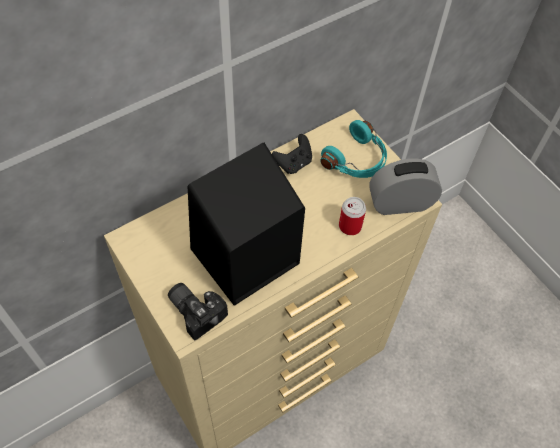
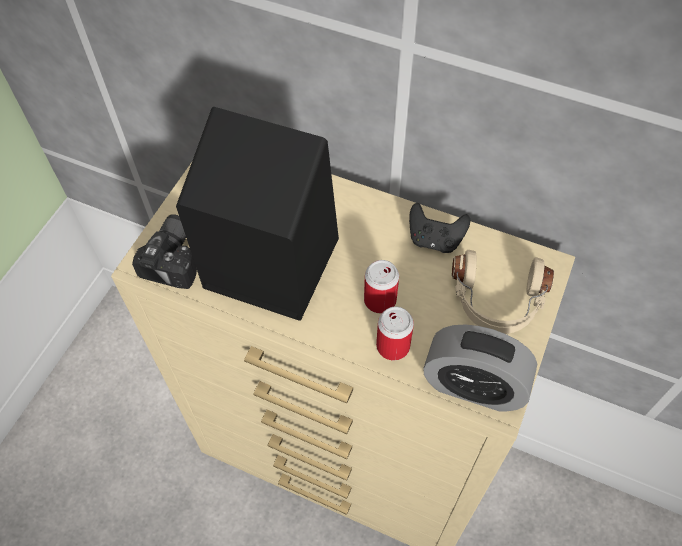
camera: 60 degrees right, 0 degrees up
turquoise headphones [320,120,387,178] -> beige headphones [452,250,554,334]
alarm clock [369,159,442,215] -> alarm clock turned 150 degrees clockwise [423,324,537,412]
none -> can [364,260,399,313]

